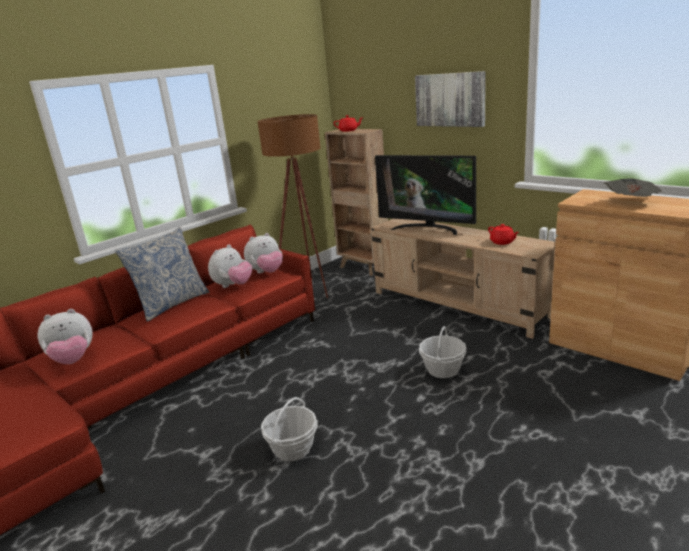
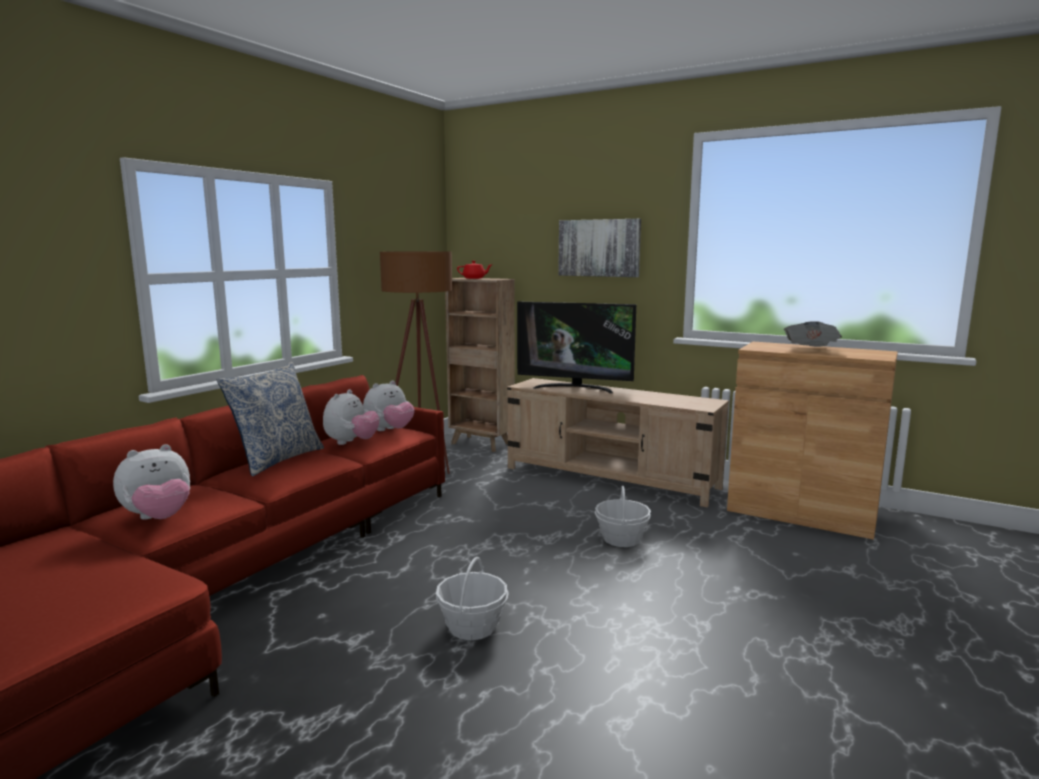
camera: 15 degrees left, 10 degrees down
red teapot [488,224,519,245] -> none

